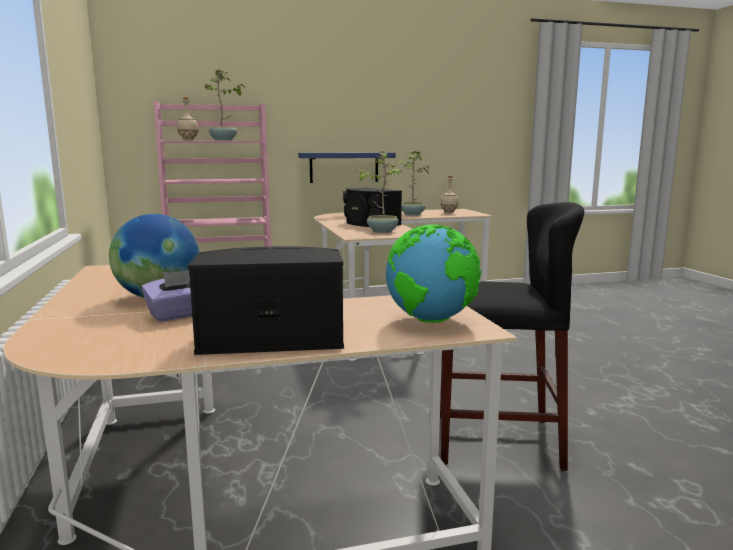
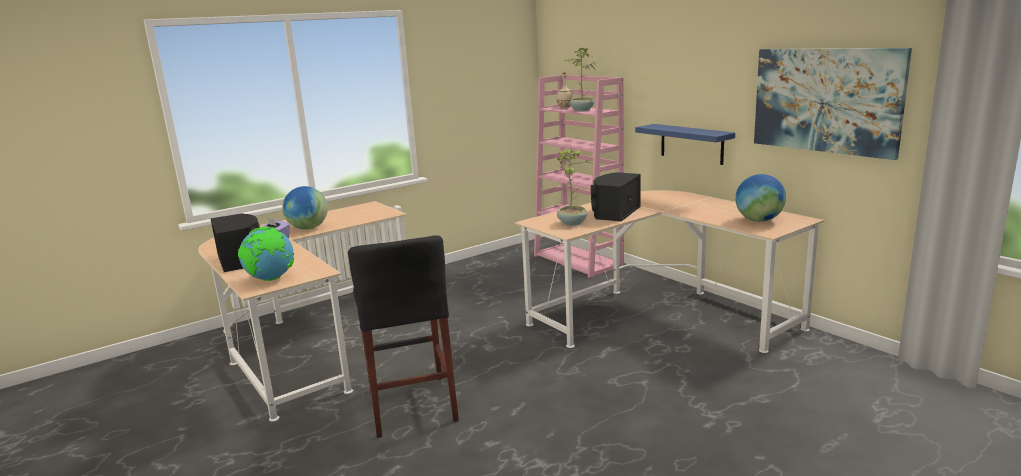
camera: 70 degrees right, 5 degrees up
potted plant [397,151,431,216] -> none
beige bottle [440,176,459,213] -> globe [735,174,786,222]
none -> picture [754,48,912,160]

